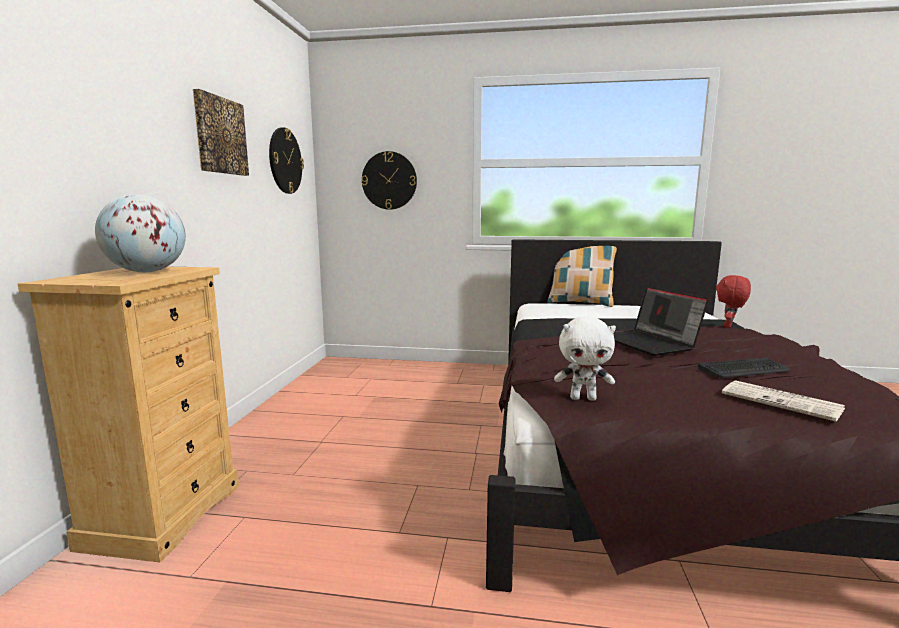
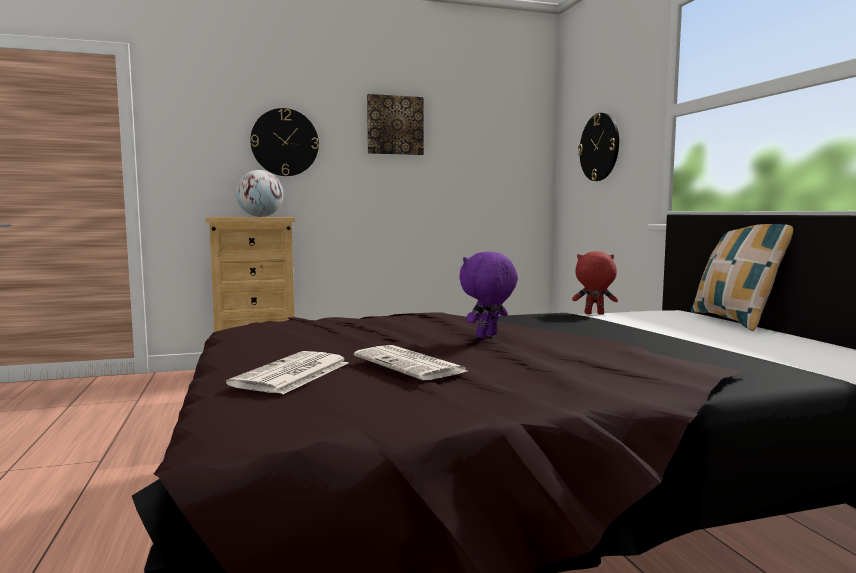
camera: 65 degrees right, 5 degrees down
wall clock [269,127,304,194] -> wall clock moved to [250,108,319,176]
white plush toy [554,316,616,401] -> none
laptop [614,286,709,356] -> purple plush toy [459,252,518,338]
keyboard [698,358,790,378] -> newspaper [354,345,470,380]
red plush toy [716,275,751,328] -> red plush toy moved to [572,251,618,314]

